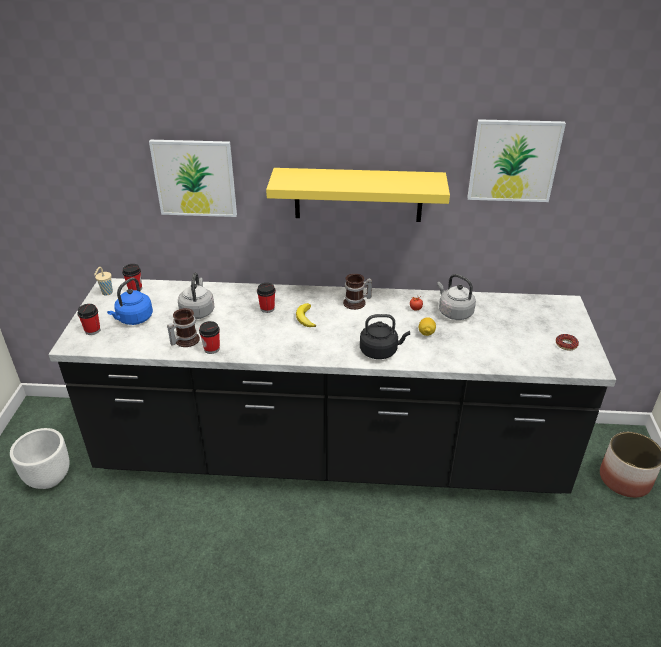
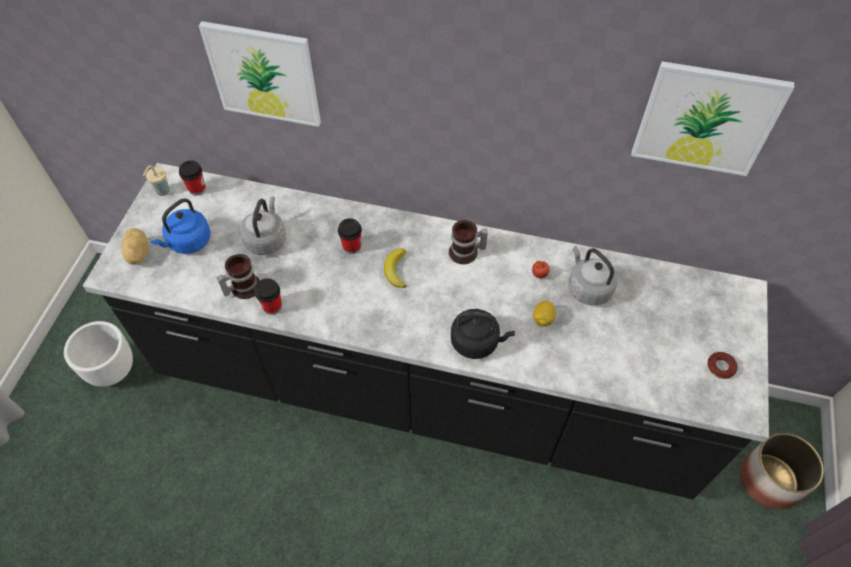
camera: 10 degrees right, 20 degrees up
cup [77,304,100,335] -> potato [122,228,148,265]
yellow shelf [266,168,450,222] -> none

